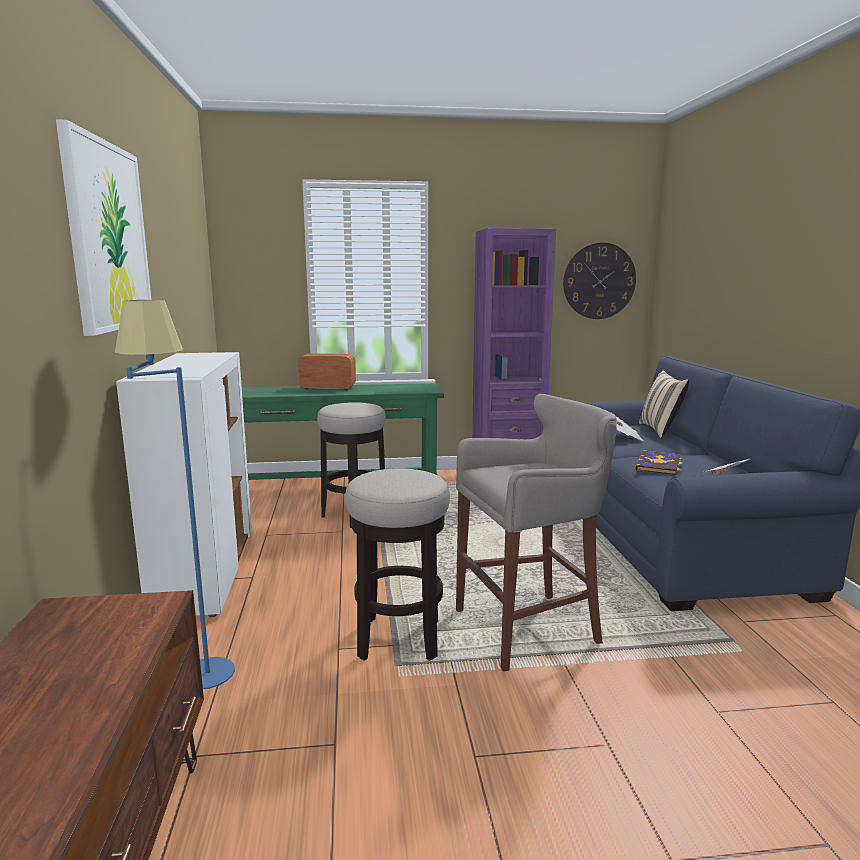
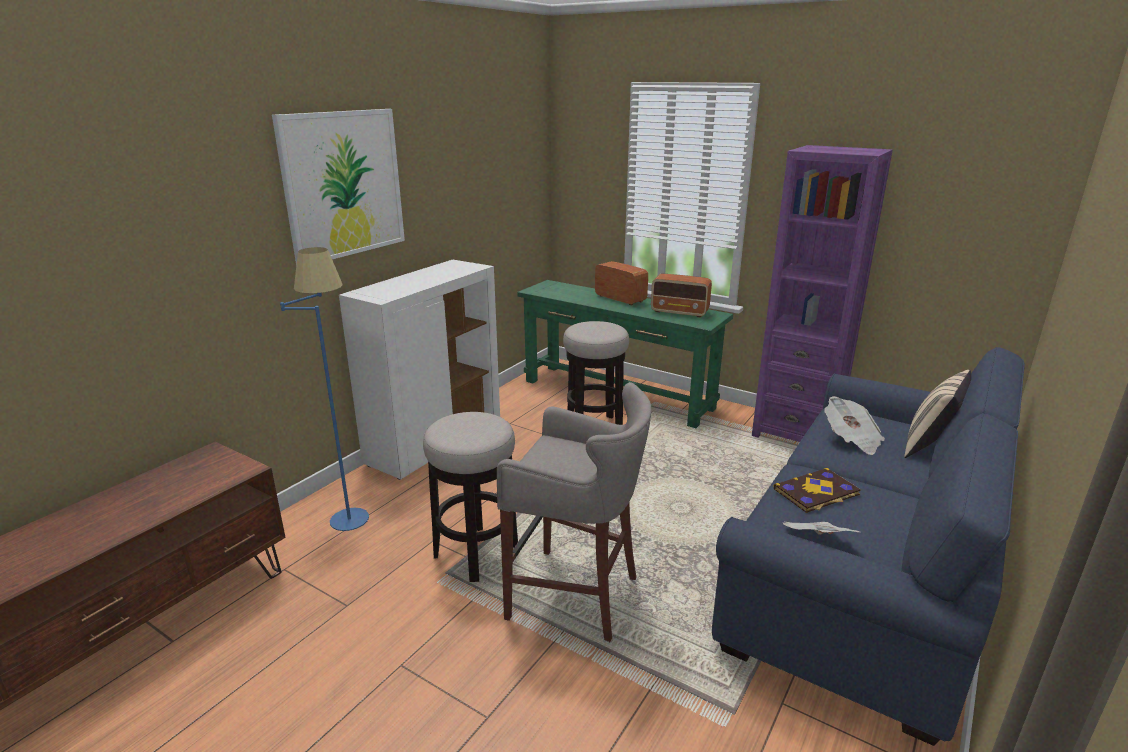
camera: 40 degrees right, 10 degrees up
wall clock [563,242,636,319] -> none
none -> radio [651,274,712,318]

